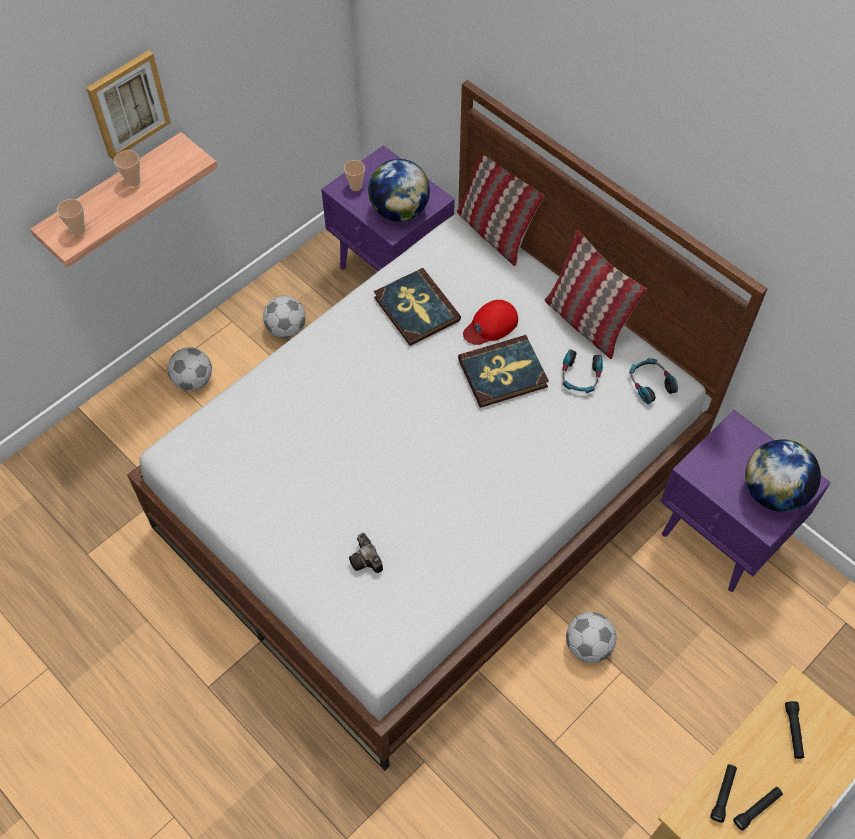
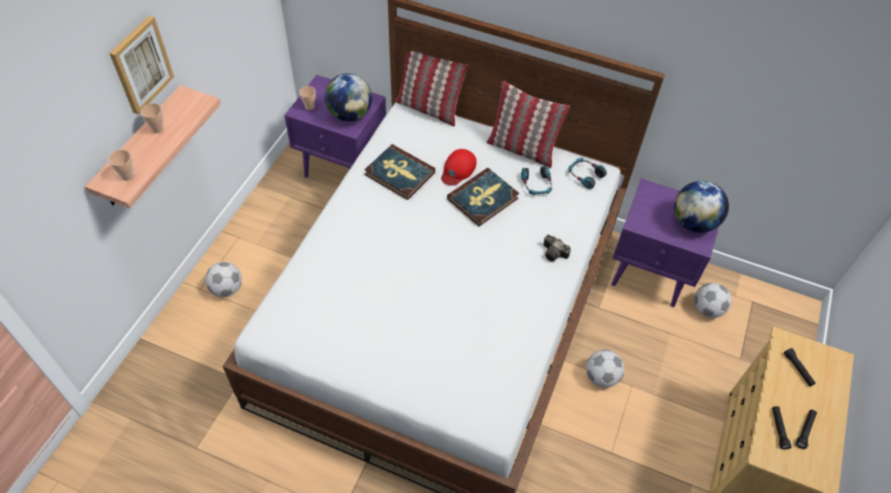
camera: 25 degrees left, 5 degrees down
football [263,296,306,338] -> football moved to [694,283,731,318]
camera [349,533,383,573] -> camera moved to [543,235,571,261]

